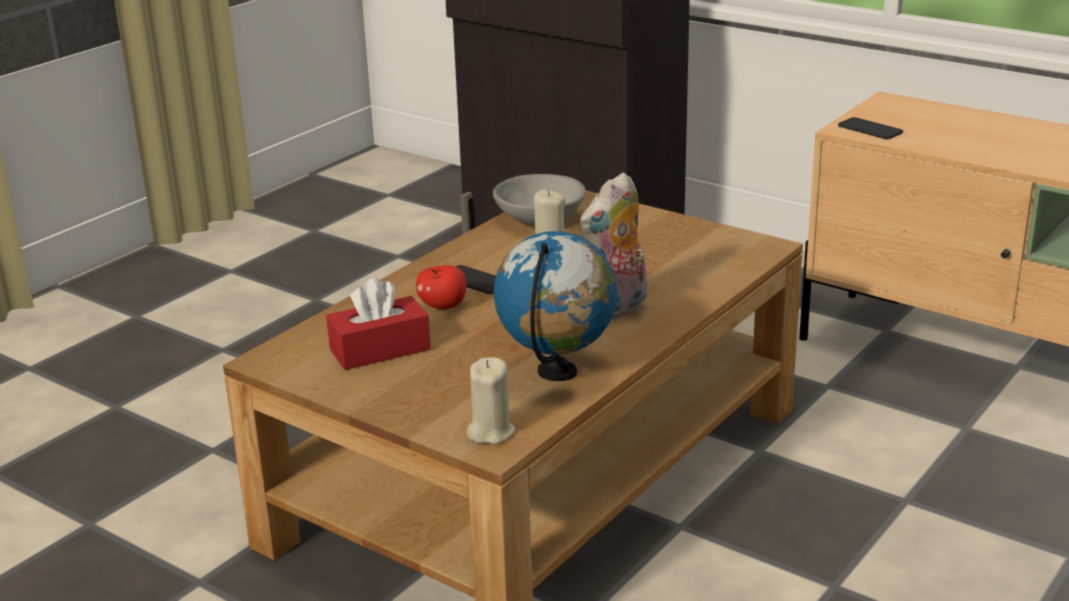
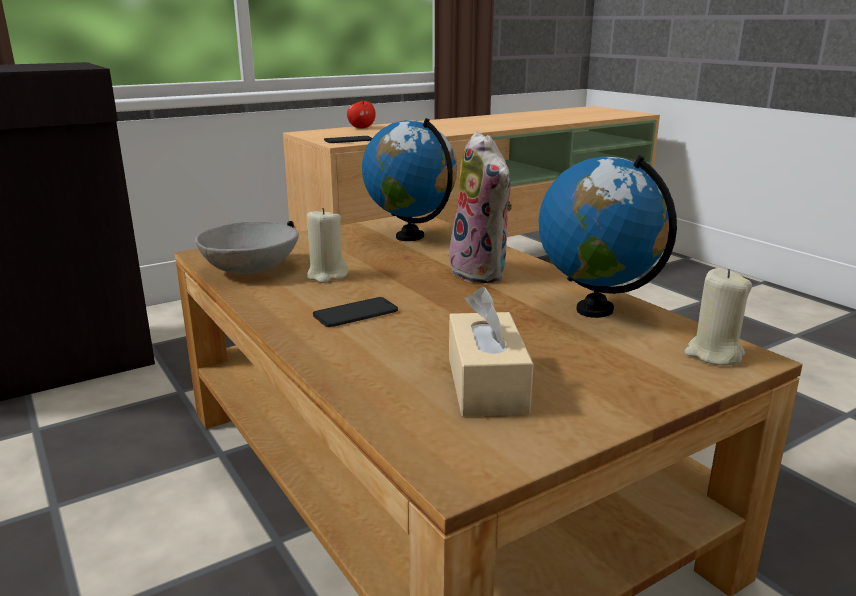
camera: 70 degrees left, 5 degrees down
red tissue box [326,277,431,370] -> beige tissue box [449,287,534,417]
apple [416,265,467,309] -> apple moved to [347,100,376,129]
none -> globe [362,118,457,241]

